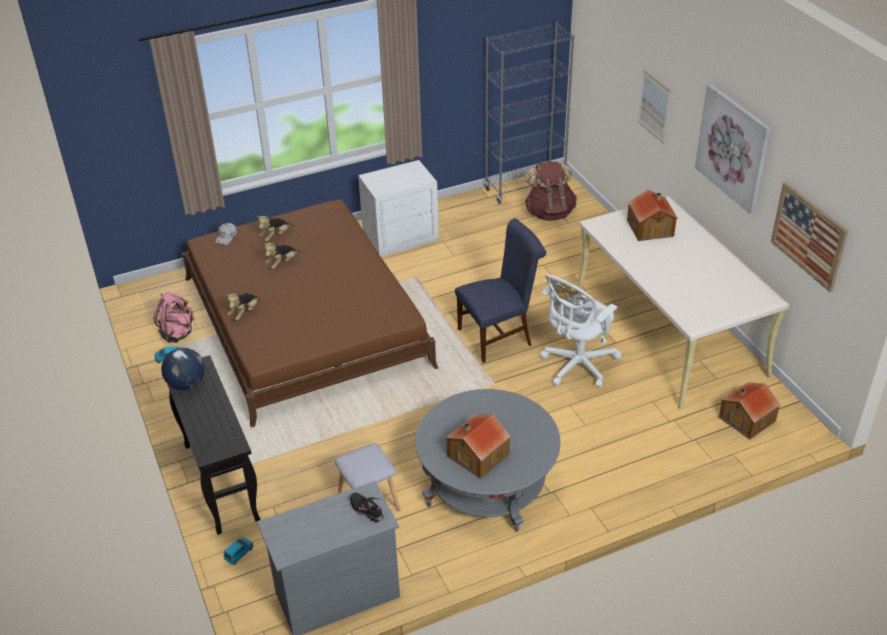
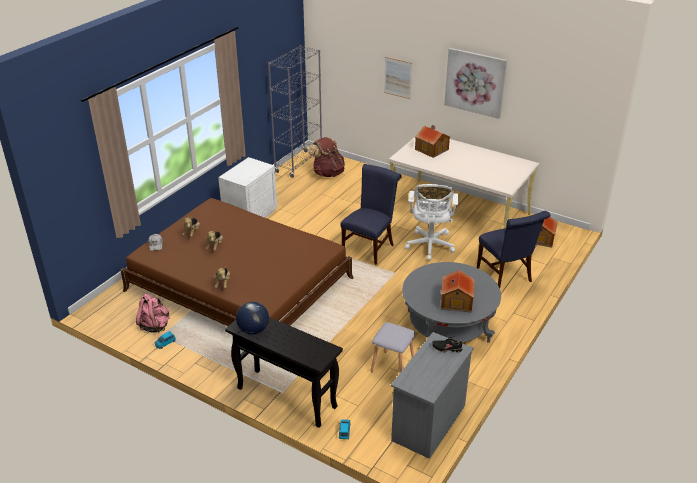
camera: 35 degrees left, 5 degrees down
picture [771,182,848,292] -> none
none -> blue chair [477,211,550,288]

